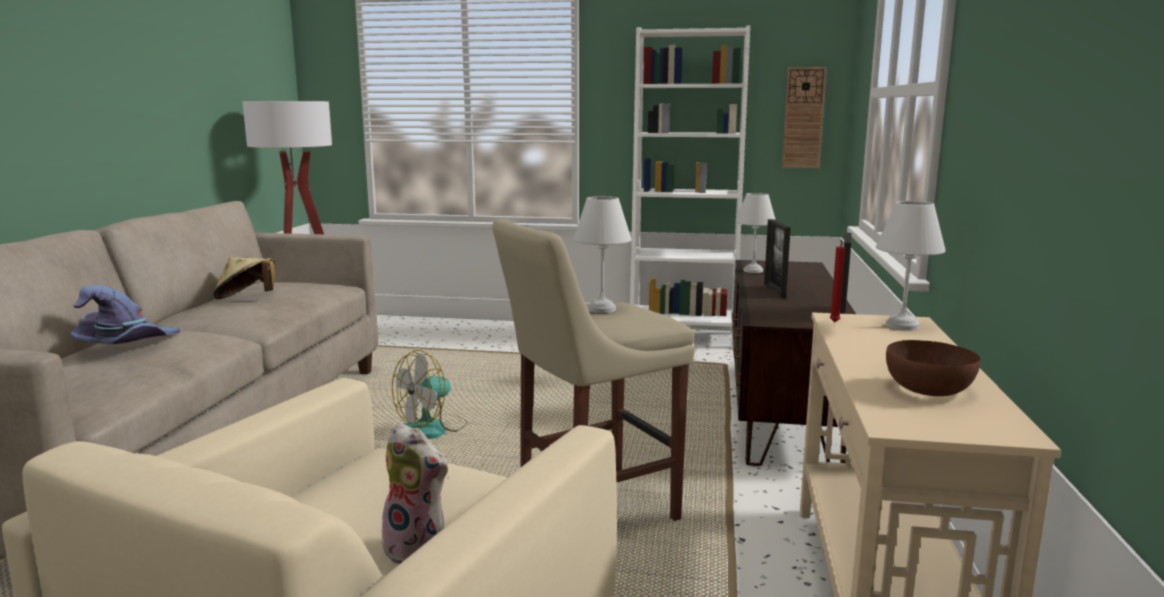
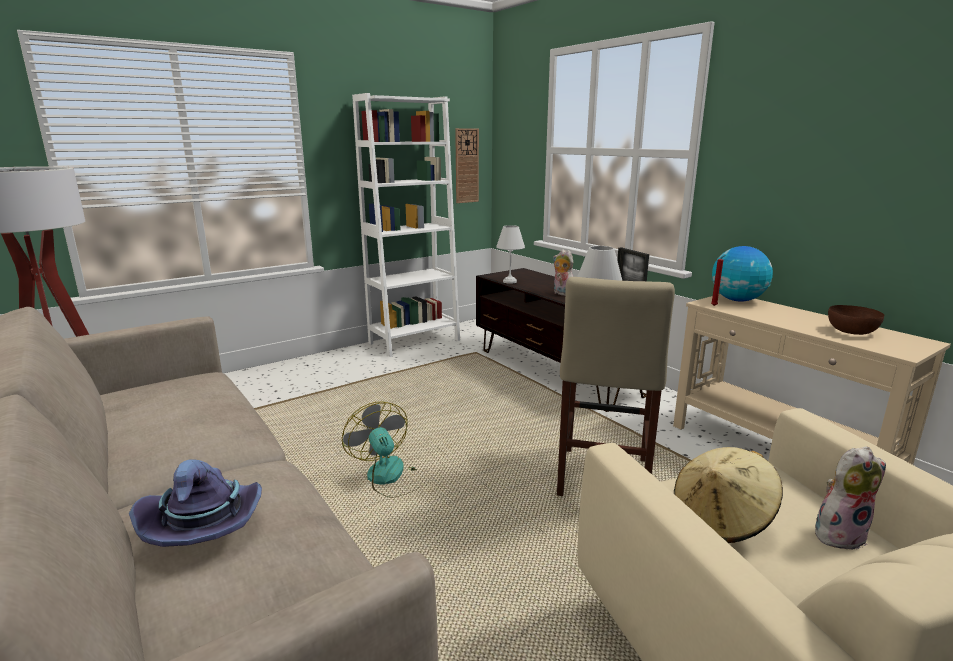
camera: 45 degrees left, 5 degrees up
beige hat [213,257,275,299] -> beige hat moved to [674,447,783,543]
fan [391,350,467,439] -> fan turned 150 degrees clockwise [342,402,420,498]
picture frame [764,219,791,298] -> plush toy [553,249,573,296]
white table lamp [876,201,946,331] -> globe [712,246,773,302]

